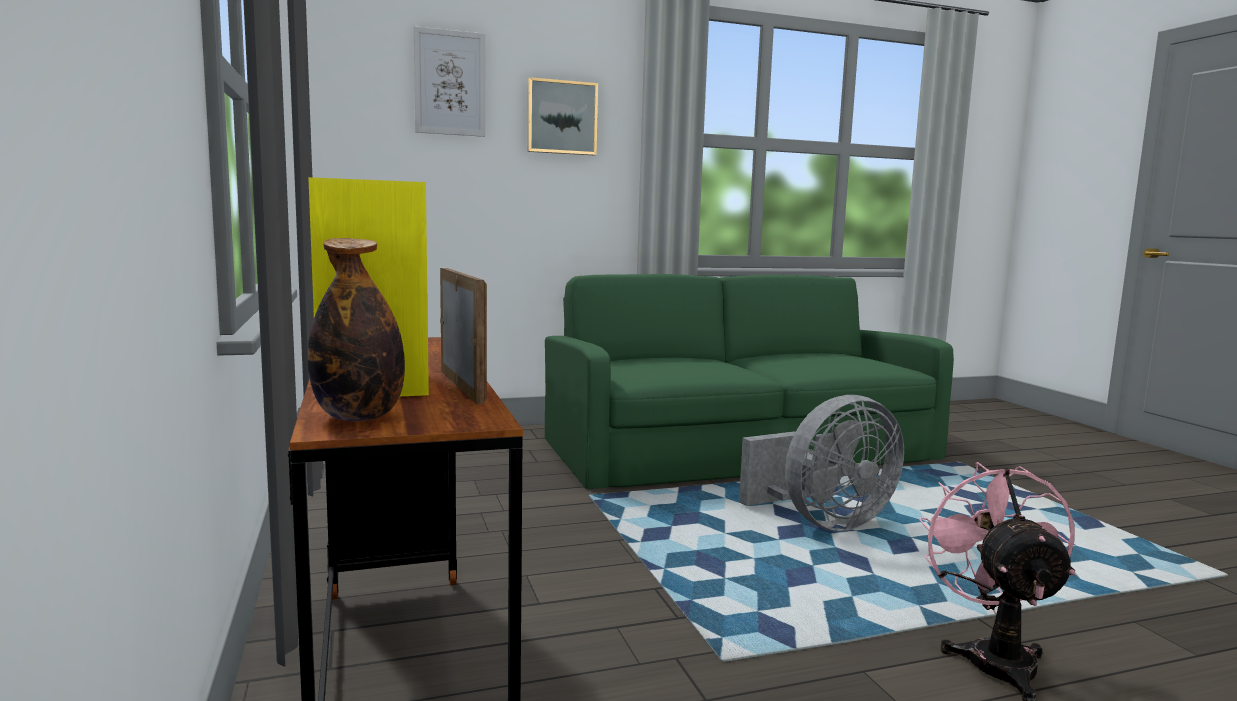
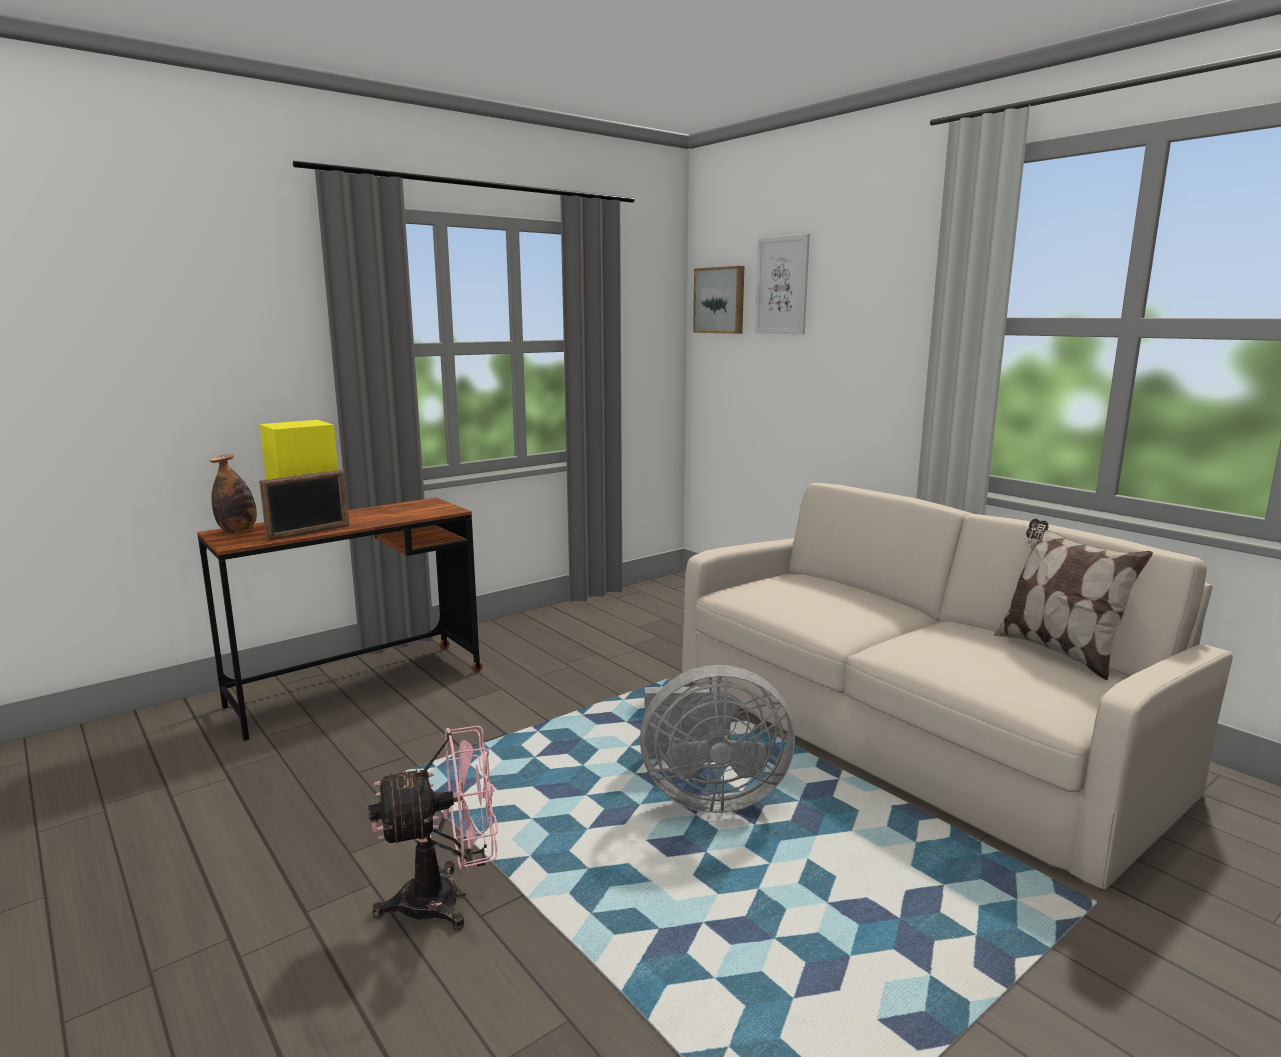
camera: 70 degrees right, 5 degrees up
picture [527,77,598,155] -> picture moved to [693,266,744,334]
green sofa [545,274,954,489] -> beige sofa [682,483,1233,889]
grey fan [739,395,904,531] -> grey fan turned 45 degrees counterclockwise [640,665,795,813]
none -> pillow [994,519,1153,680]

